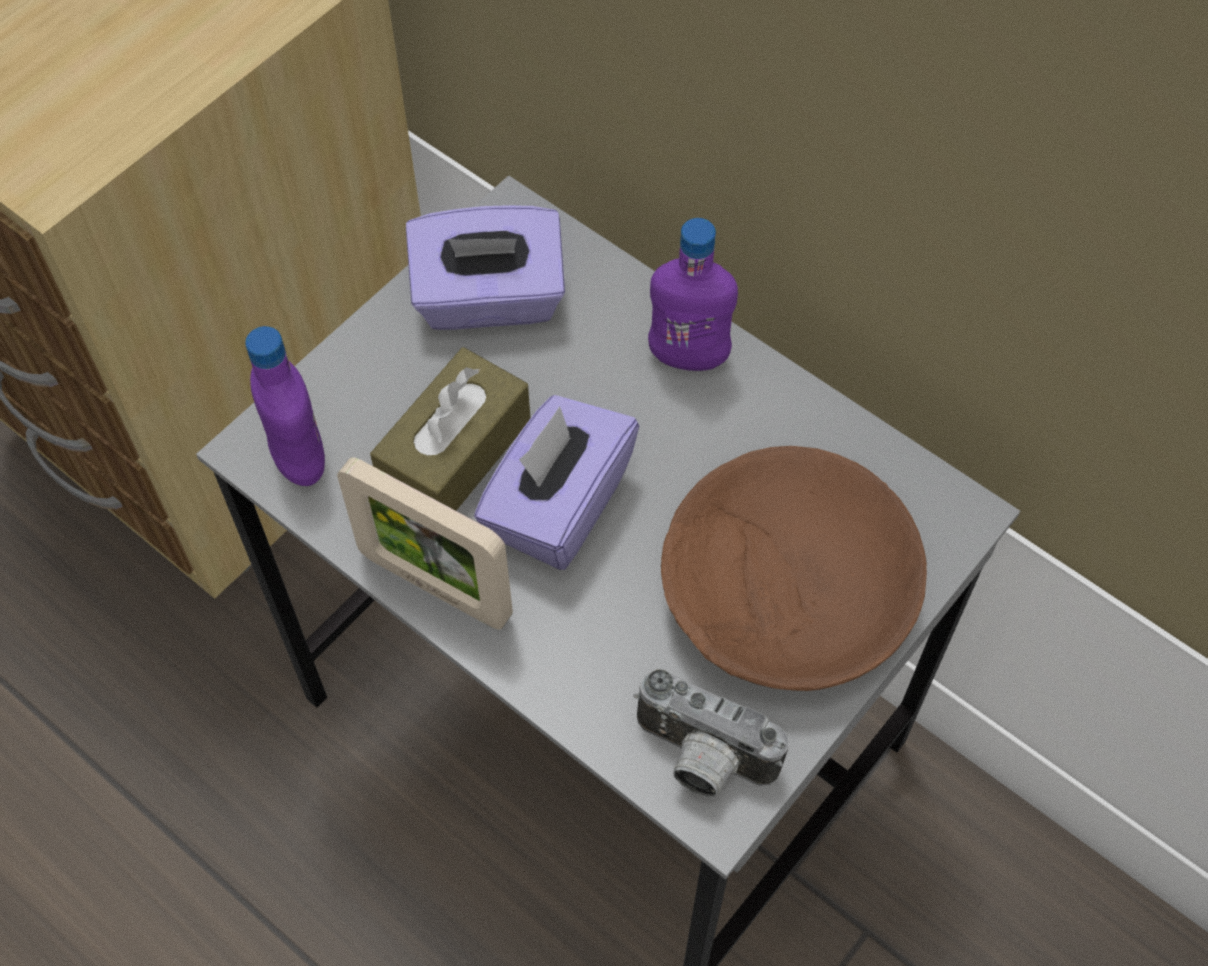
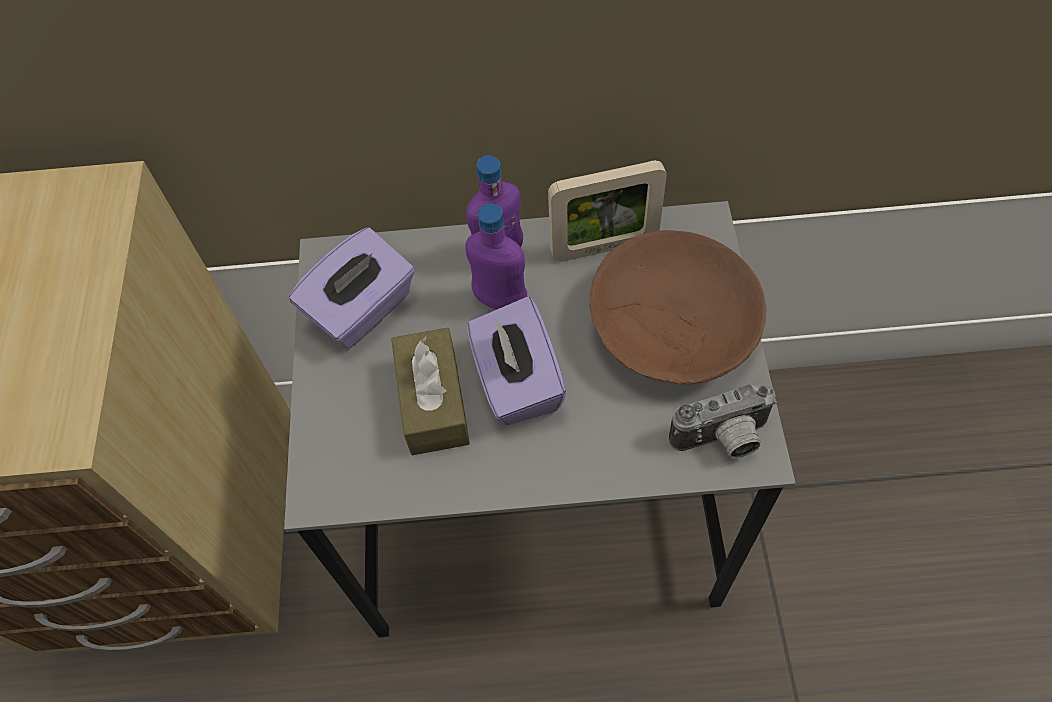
camera: 40 degrees left, 0 degrees up
purple bottle [245,326,325,486] -> purple bottle moved to [465,204,527,310]
picture frame [337,457,513,629] -> picture frame moved to [548,160,667,262]

